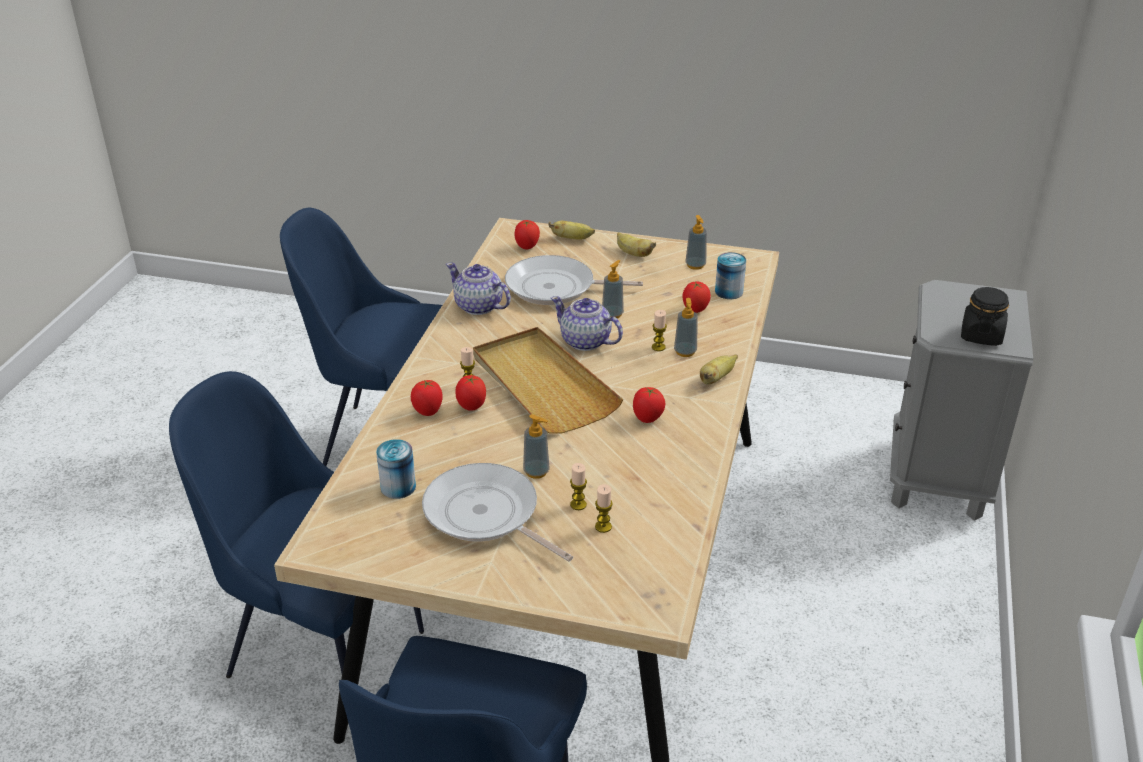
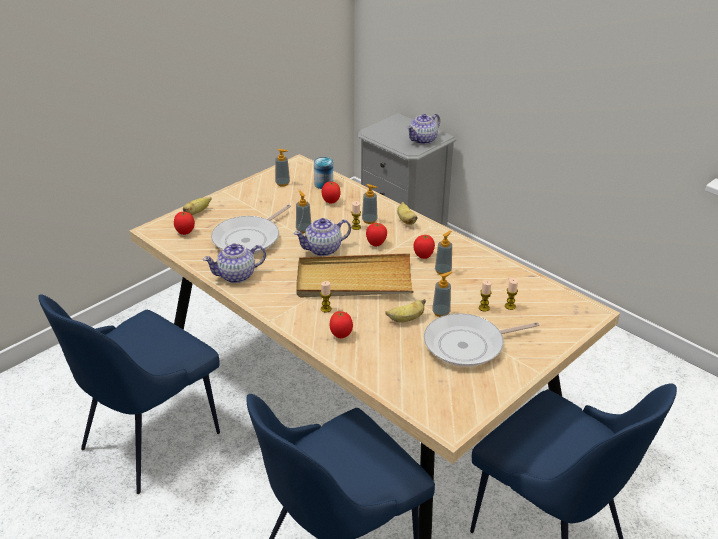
camera: 60 degrees left, 0 degrees up
can [376,439,416,499] -> none
tomato [455,375,486,411] -> tomato moved to [366,223,387,247]
banana [617,232,656,257] -> banana moved to [385,299,426,322]
black jar [961,287,1009,346] -> teapot [407,114,440,145]
none -> soap dispenser [435,231,452,275]

